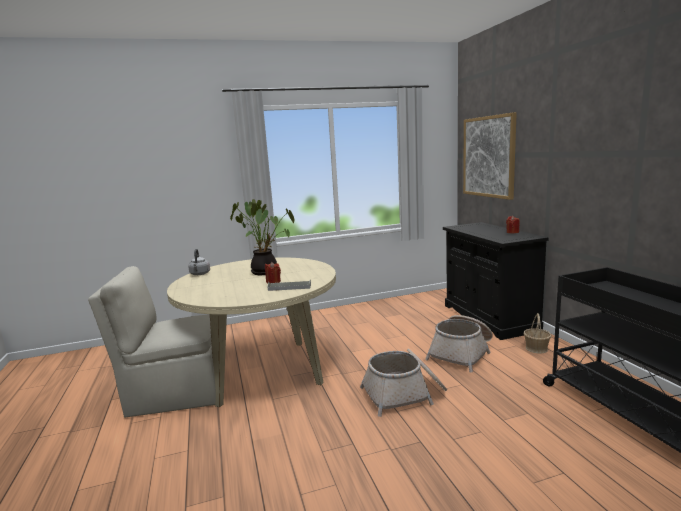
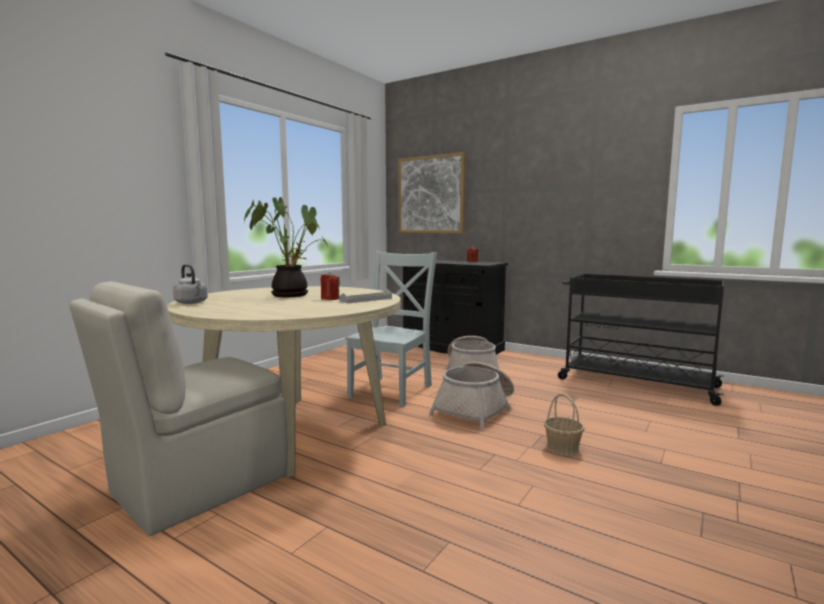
camera: 40 degrees left, 5 degrees down
basket [524,313,551,354] -> basket moved to [544,393,584,456]
none -> grey chair [345,251,437,407]

